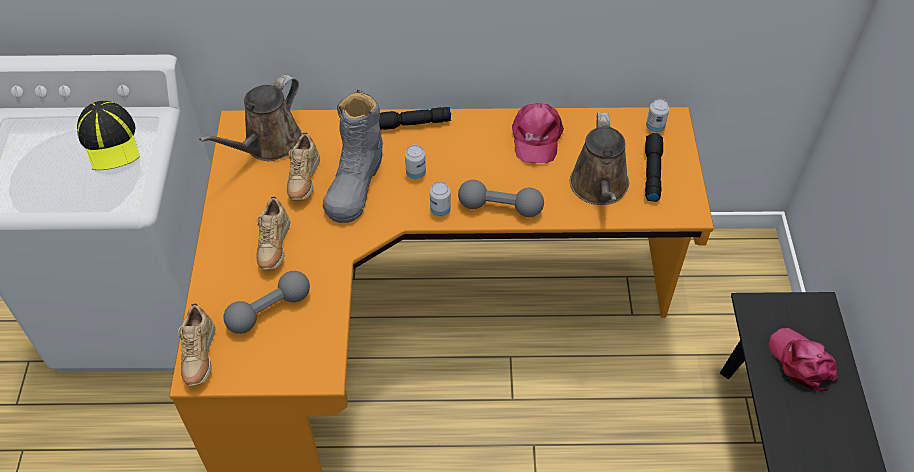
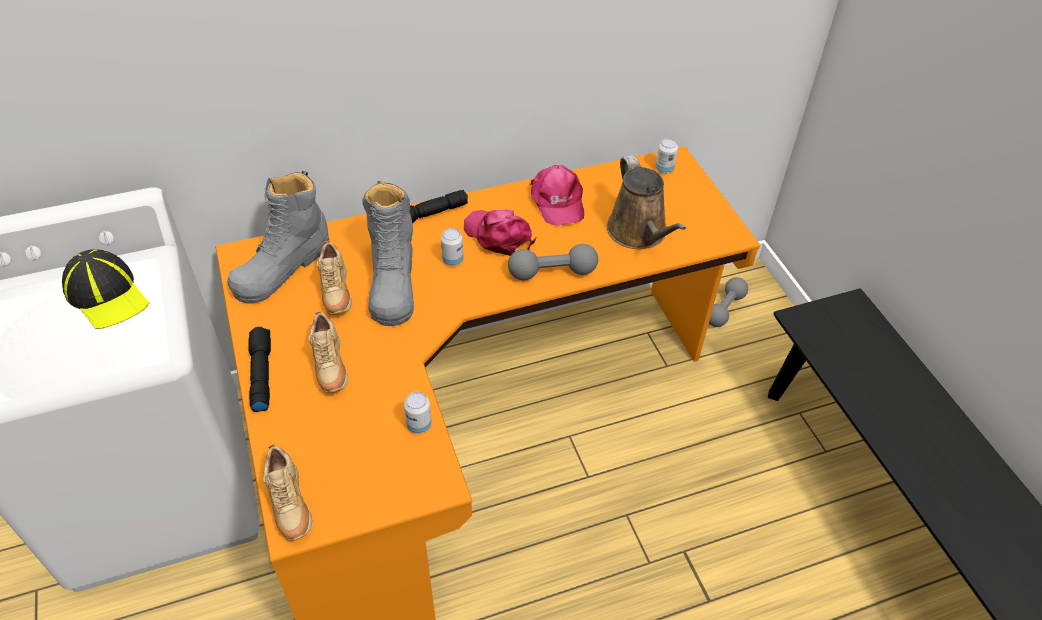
camera: 20 degrees left, 5 degrees down
brown watering can [199,75,302,161] -> grey boot [227,171,329,304]
grey dumbbell [223,271,310,334] -> grey dumbbell moved to [709,277,748,327]
can [430,182,451,217] -> can moved to [404,392,432,434]
black flashlight [645,133,663,202] -> black flashlight moved to [248,327,271,412]
pink cap [768,328,840,392] -> pink cap moved to [464,209,536,256]

